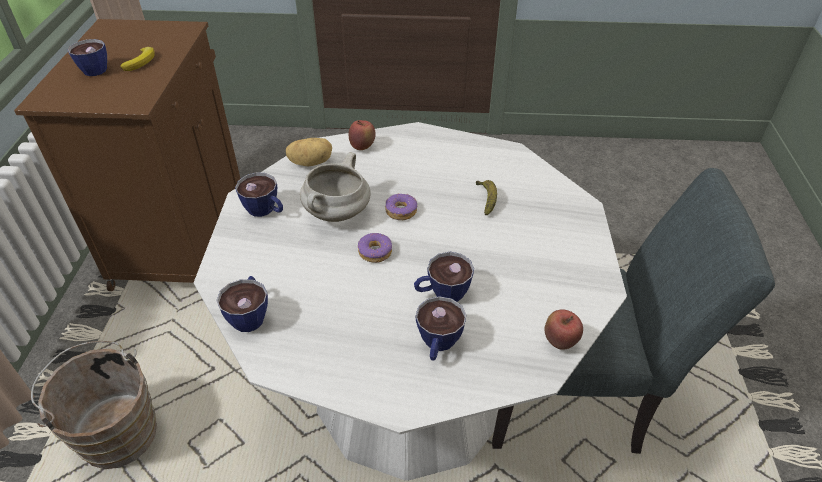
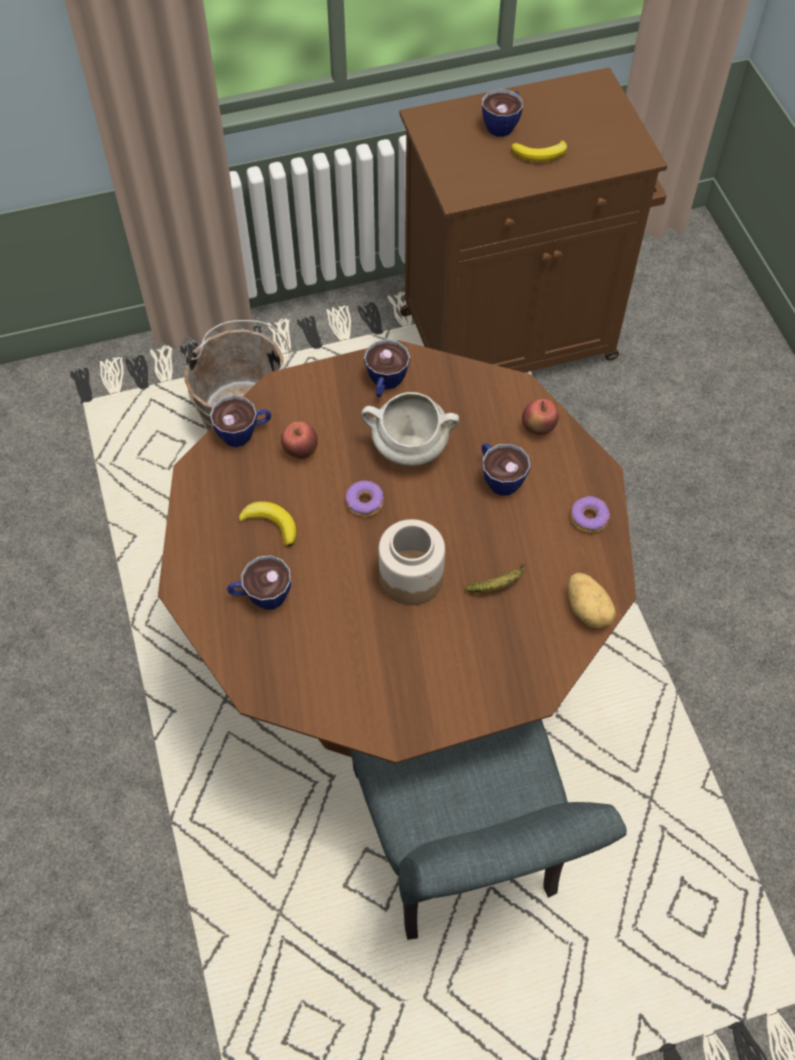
camera: 70 degrees right, 15 degrees up
white dining table [194,122,627,481] -> brown dining table [158,340,636,764]
potato [286,138,332,166] -> potato moved to [568,573,616,628]
donut [385,194,417,220] -> donut moved to [571,496,610,533]
cup [414,252,474,302] -> cup moved to [482,443,530,496]
apple [545,309,583,350] -> apple moved to [281,422,318,459]
none -> banana [238,501,297,547]
none -> jar [378,519,445,605]

